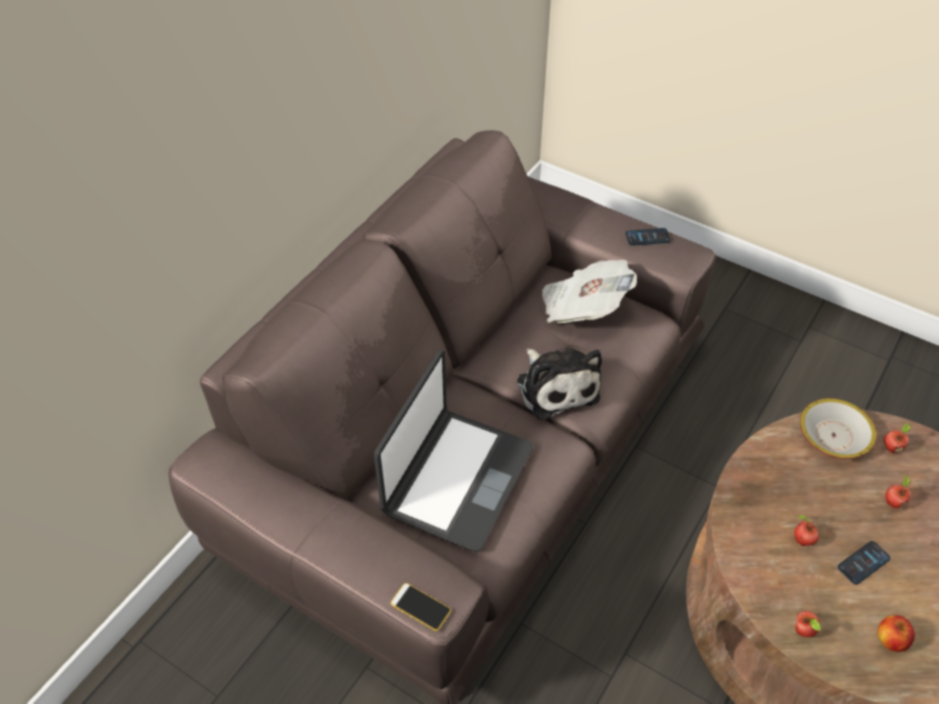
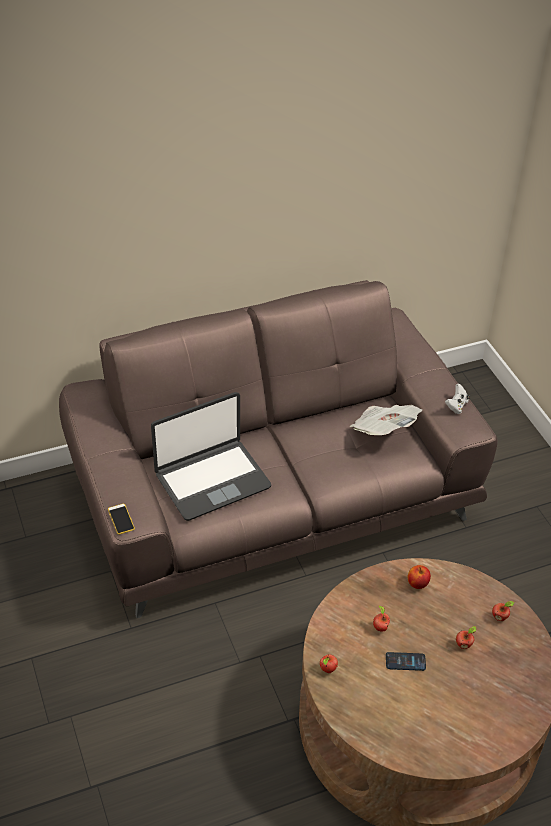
camera: 35 degrees right, 5 degrees down
plush toy [517,348,602,420] -> none
phone [625,228,670,246] -> white game controller [445,384,470,414]
bowl [800,398,876,459] -> none
apple [878,615,915,652] -> apple moved to [408,565,431,589]

